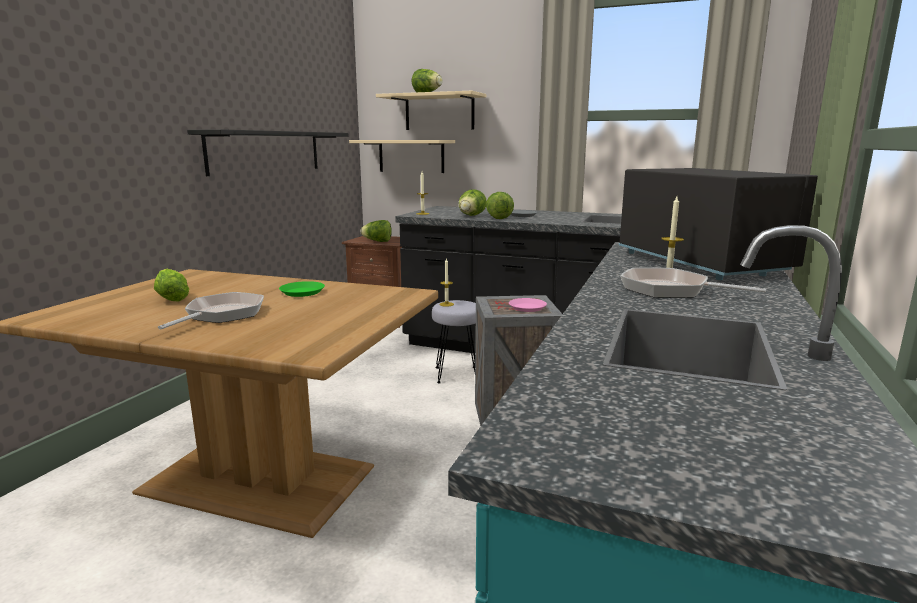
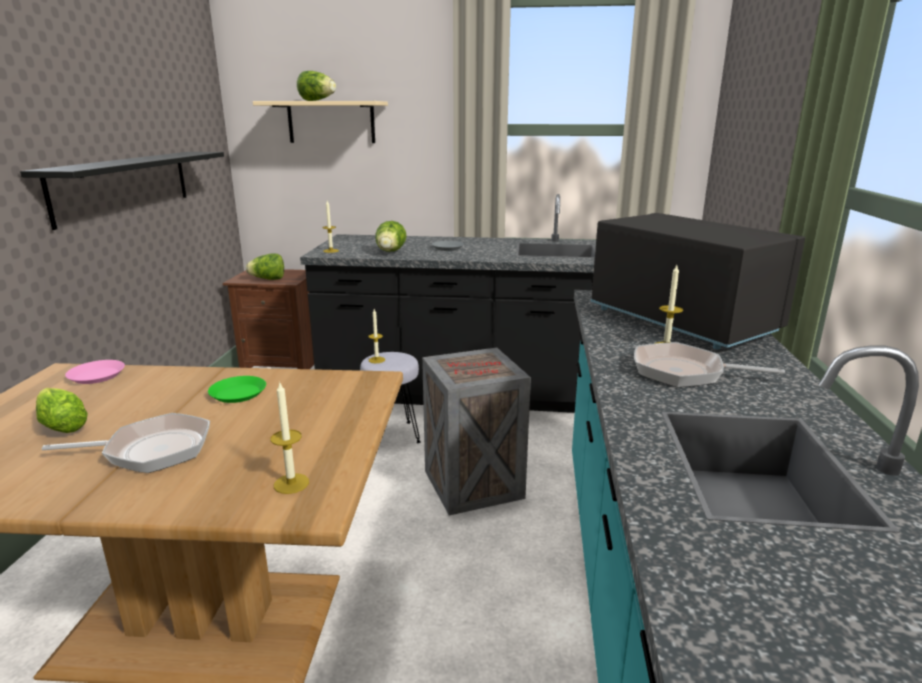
camera: 15 degrees left, 5 degrees up
frying pan [158,292,264,329] -> frying pan turned 75 degrees clockwise [42,413,210,473]
beige shelf [349,140,455,173] -> none
lettuce [486,192,514,219] -> none
pink plate [509,298,547,312] -> pink plate moved to [65,360,125,384]
none -> candle [271,381,309,494]

